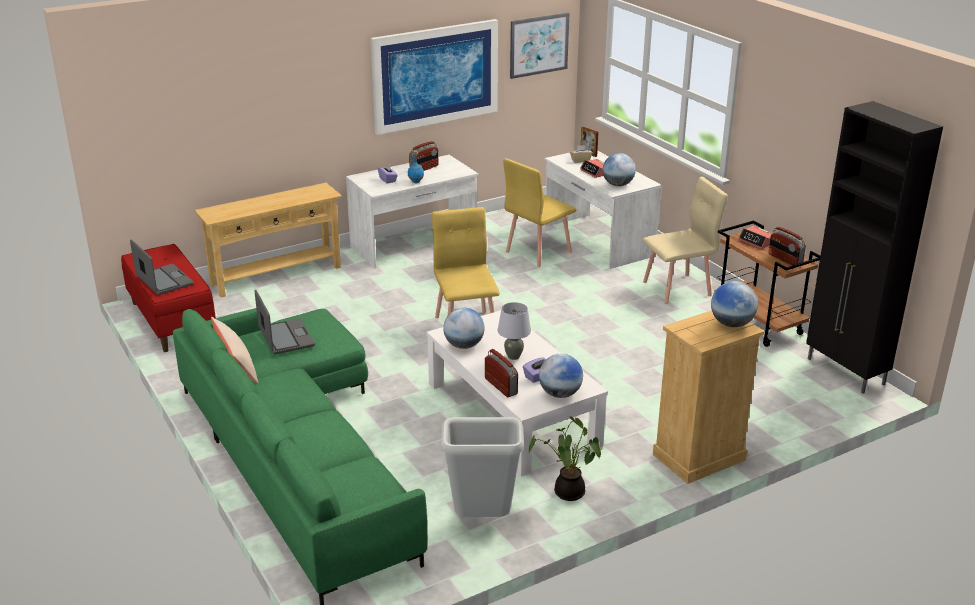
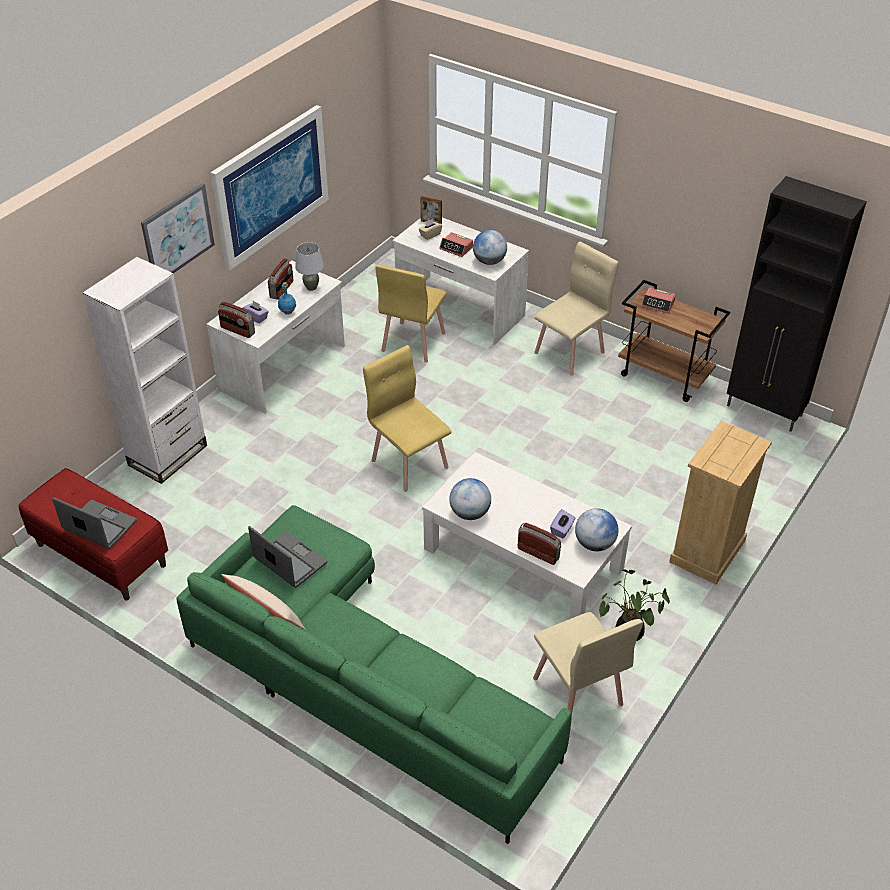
camera: 25 degrees left, 15 degrees up
beige console table [194,183,342,297] -> white bookcase [83,257,207,484]
grey trash can [441,417,524,517] -> beige chair [533,612,643,713]
grey table lamp [498,302,531,360] -> grey table lamp moved to [295,242,324,291]
picture [510,13,569,79] -> picture moved to [141,183,215,273]
globe [711,281,758,327] -> none
radio [769,227,806,265] -> radio moved to [218,302,255,338]

